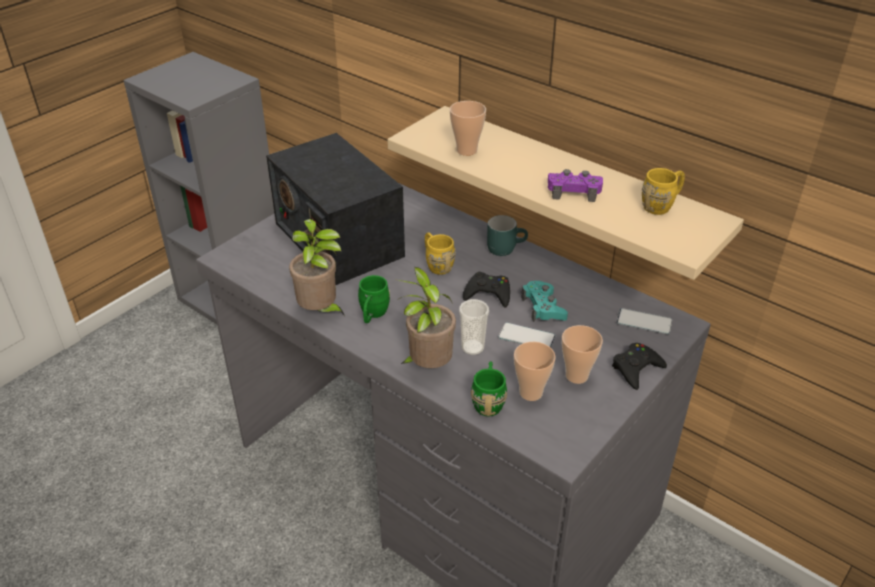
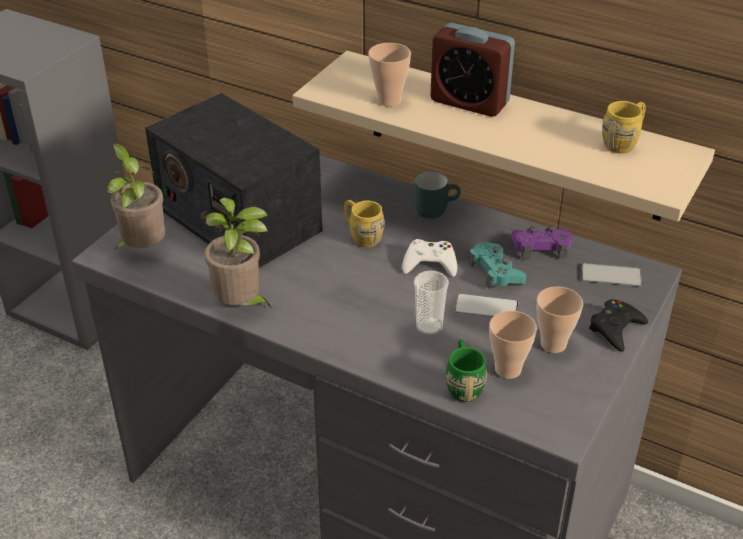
camera: 10 degrees left, 0 degrees up
green mug [358,275,390,323] -> none
potted plant [394,267,456,368] -> potted plant moved to [97,143,165,249]
black game controller [463,272,510,308] -> white game controller [402,239,457,277]
purple game controller [548,169,603,202] -> purple game controller moved to [511,226,572,260]
none -> alarm clock [430,23,515,117]

